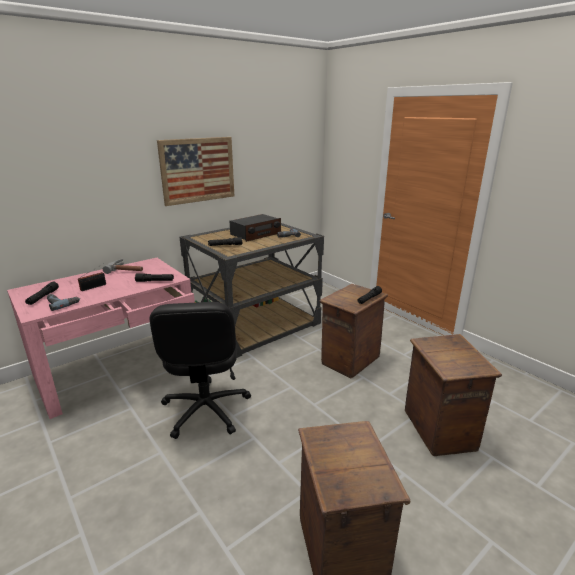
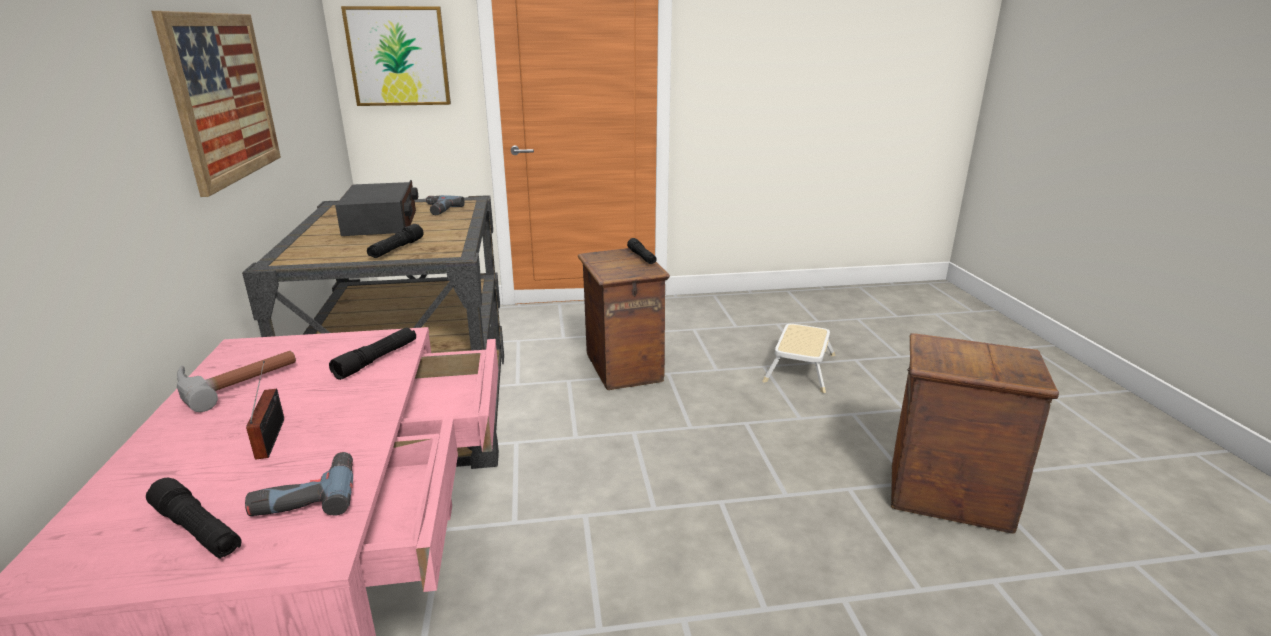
camera: 60 degrees left, 0 degrees up
black office chair [149,302,251,439] -> none
crate [405,334,502,456] -> beige step ladder [762,324,836,393]
none -> picture [341,6,451,106]

